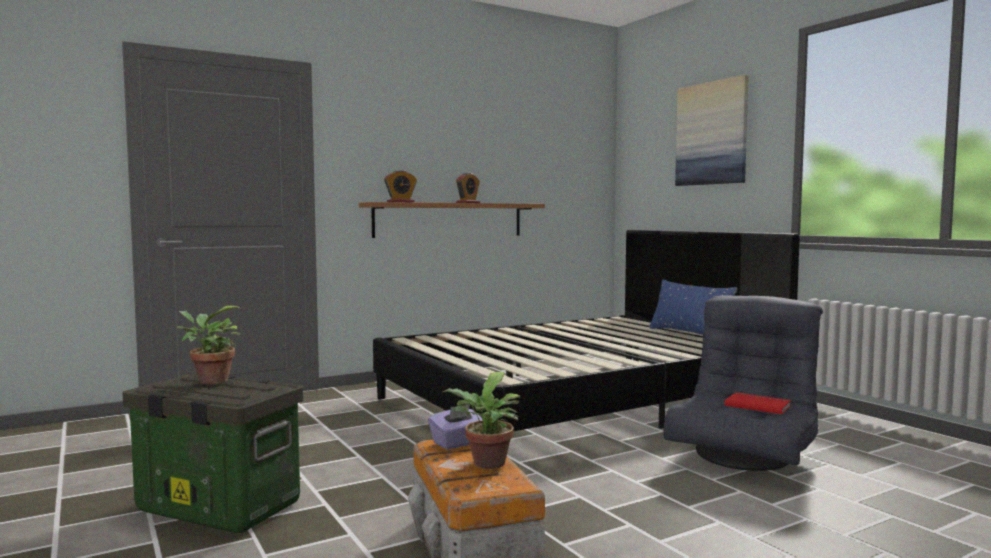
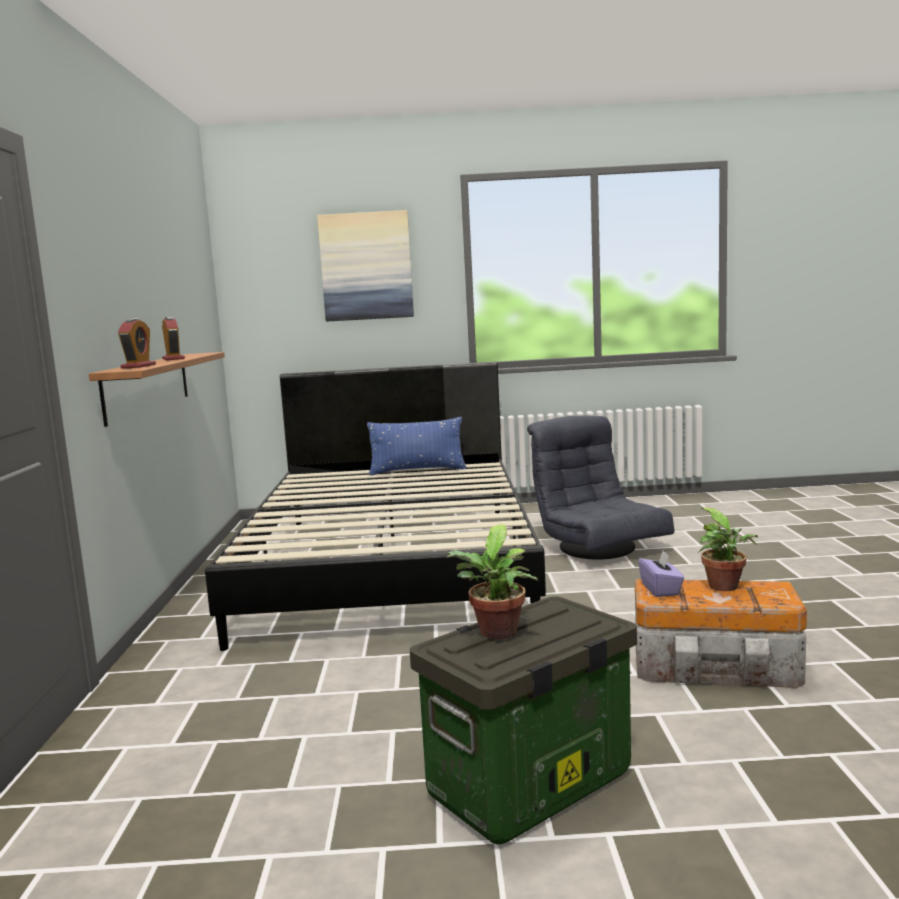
camera: 60 degrees left, 5 degrees up
red book [725,392,791,415] -> none

